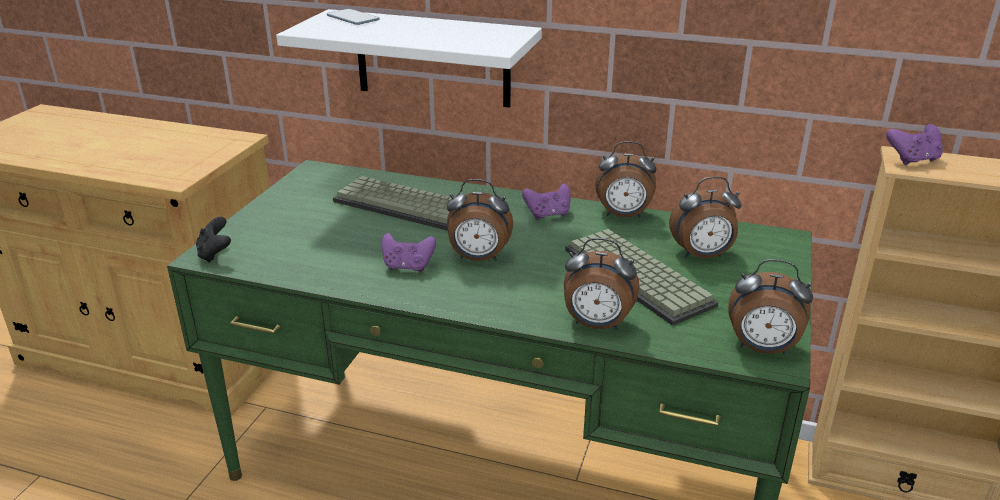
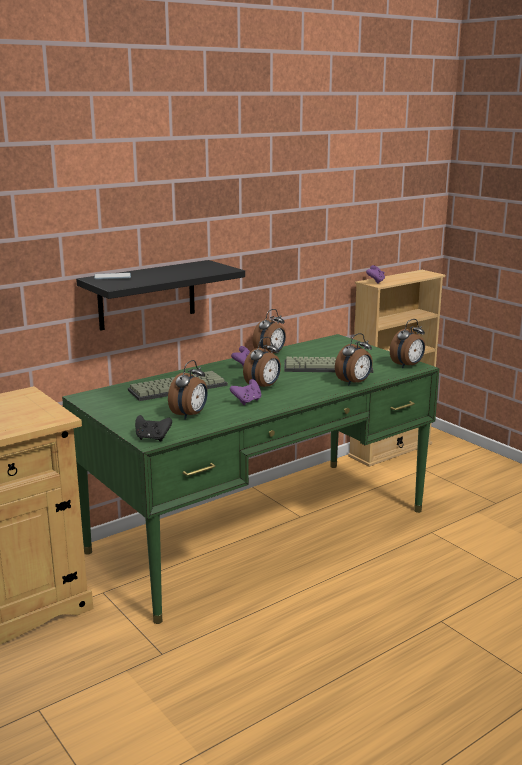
camera: 55 degrees left, 10 degrees down
white shelf [276,9,542,108] -> black shelf [76,260,245,331]
alarm clock [669,177,742,258] -> alarm clock moved to [168,360,208,419]

